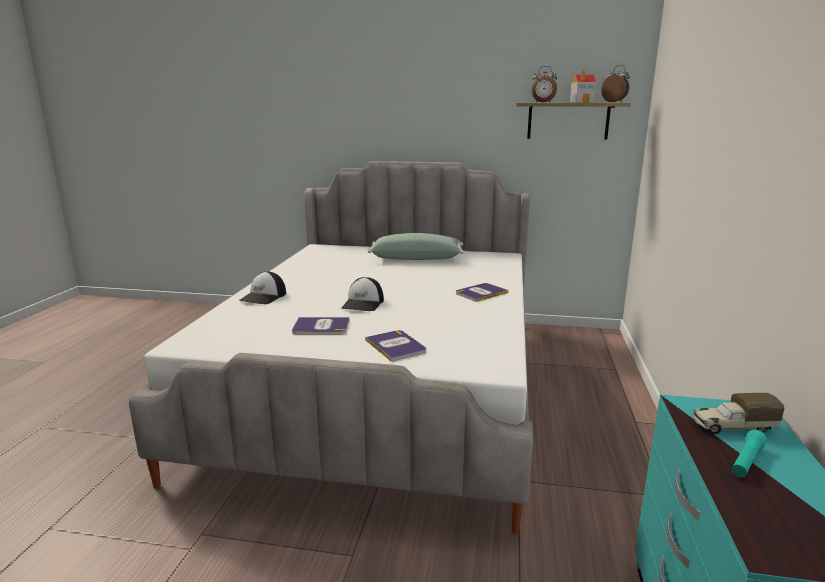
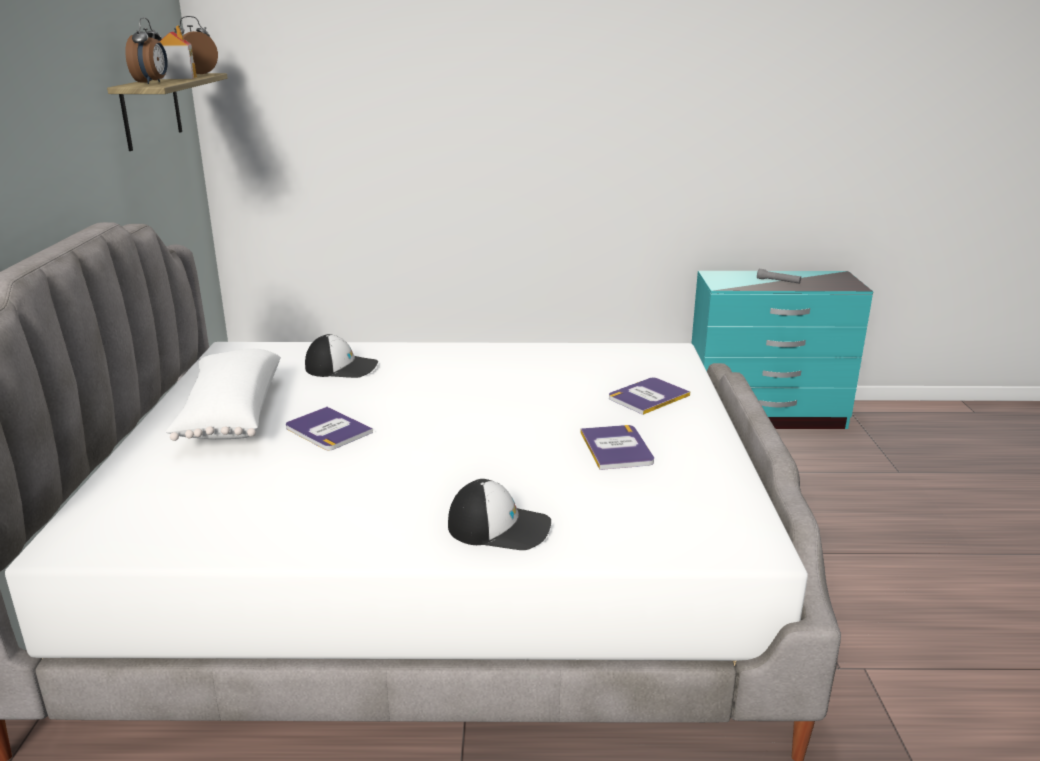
camera: 100 degrees left, 5 degrees up
cap [341,277,384,311] -> cap moved to [305,334,378,378]
green pillow [368,233,464,260] -> white pillow [165,349,281,441]
book [456,283,509,302] -> book moved to [286,407,373,450]
toy truck [692,393,784,434] -> none
turquoise flashlight [731,430,767,478] -> grey flashlight [757,268,801,284]

